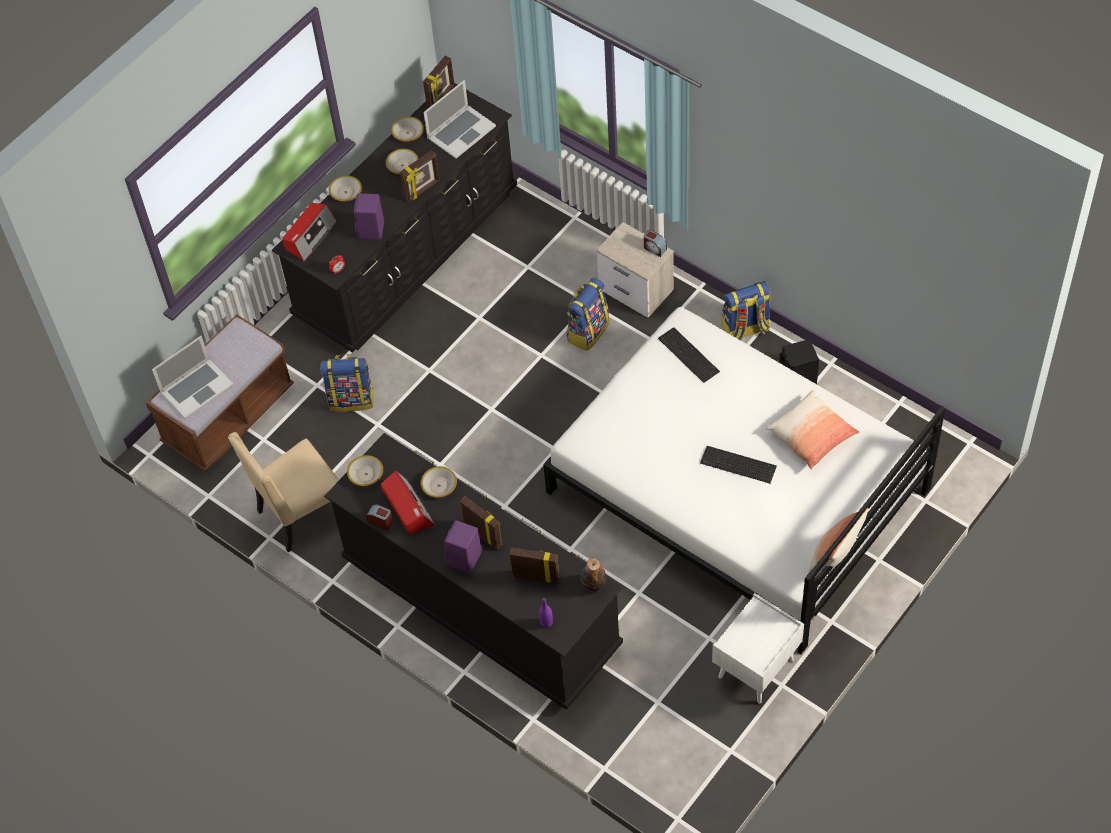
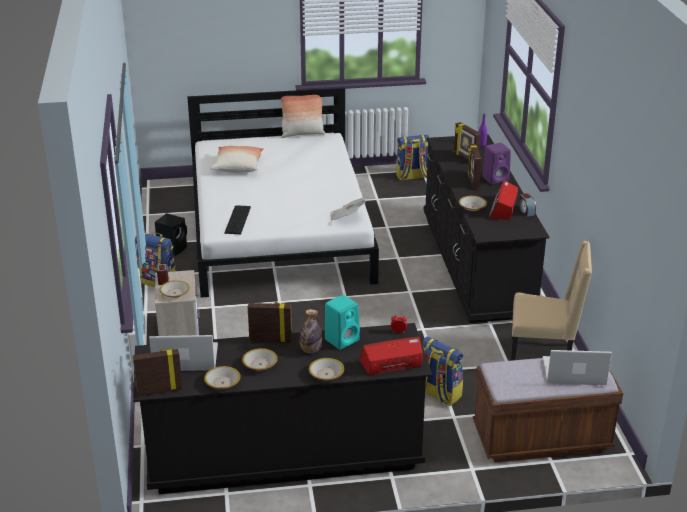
camera: 140 degrees left, 25 degrees down
bowl [347,455,383,487] -> bowl moved to [160,280,190,298]
purple speaker [354,193,384,240] -> turquoise speaker [325,295,360,350]
backpack [566,278,609,351] -> backpack moved to [396,135,429,180]
bottle [581,558,606,592] -> bottle moved to [299,309,322,353]
keyboard [700,446,777,483] -> none
white nightstand [712,593,804,704] -> none
none -> newspaper [330,198,366,221]

